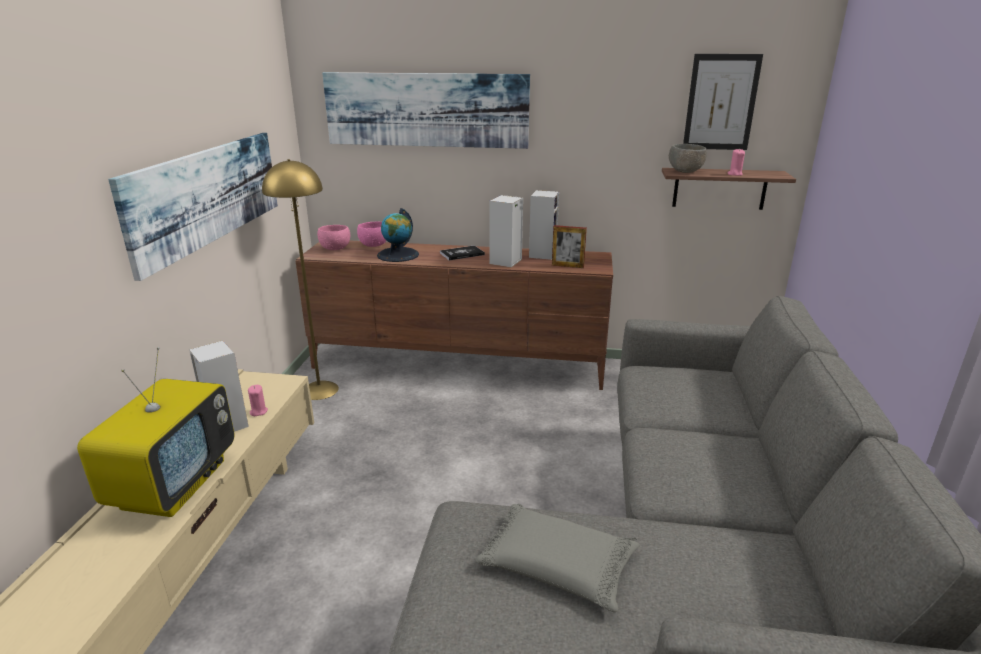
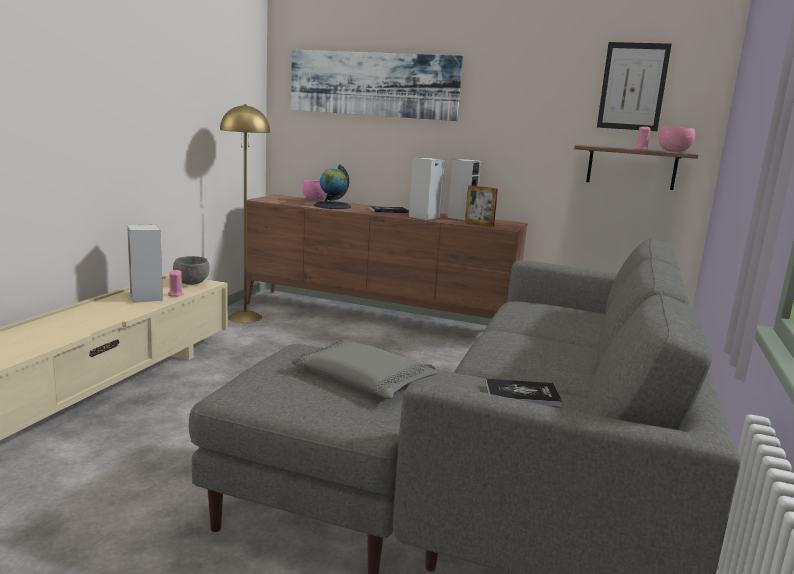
camera: 10 degrees right, 10 degrees down
television [77,347,234,517] -> none
picture [108,133,278,281] -> none
pink bowl [317,225,350,250] -> pink bowl moved to [658,127,695,152]
grey bowl [669,144,707,173] -> grey bowl moved to [173,256,210,285]
none -> book [485,379,563,407]

